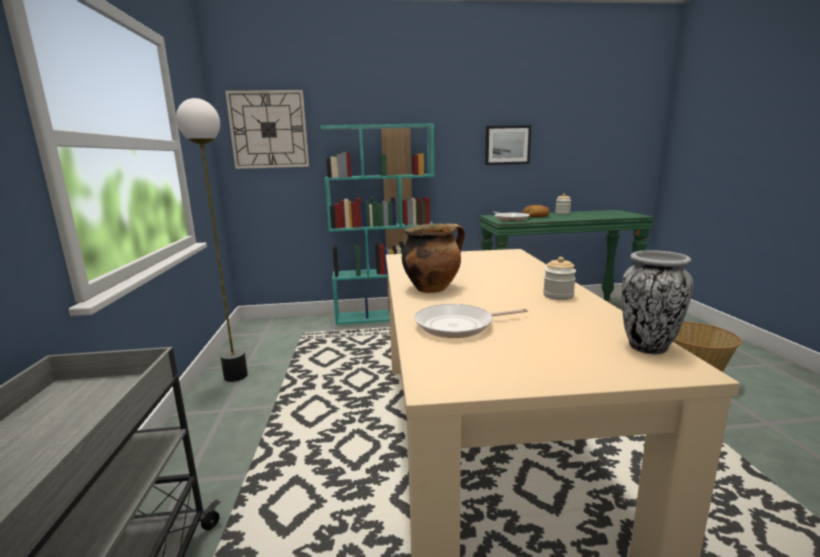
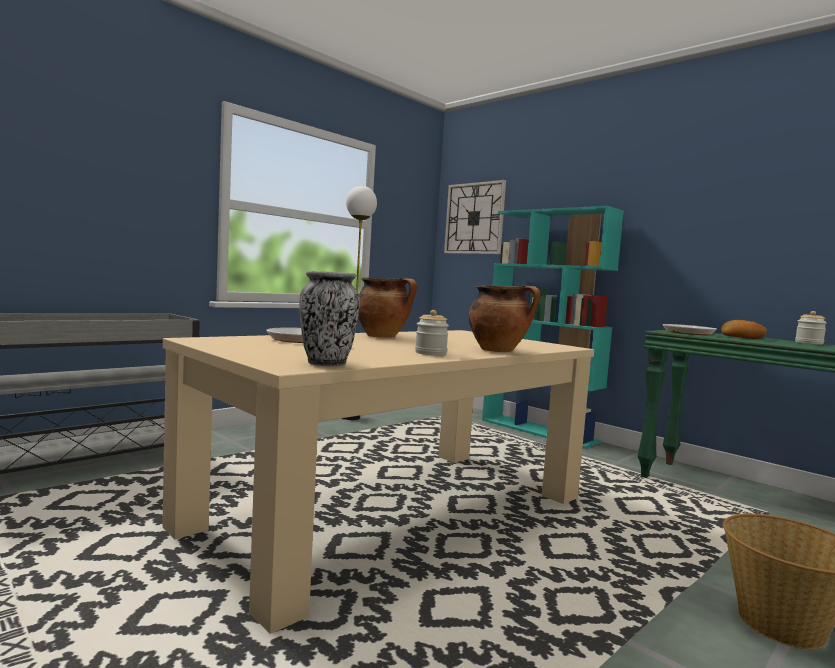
camera: 50 degrees right, 10 degrees down
picture [485,125,531,165] -> none
none -> cooking pot [469,285,540,352]

